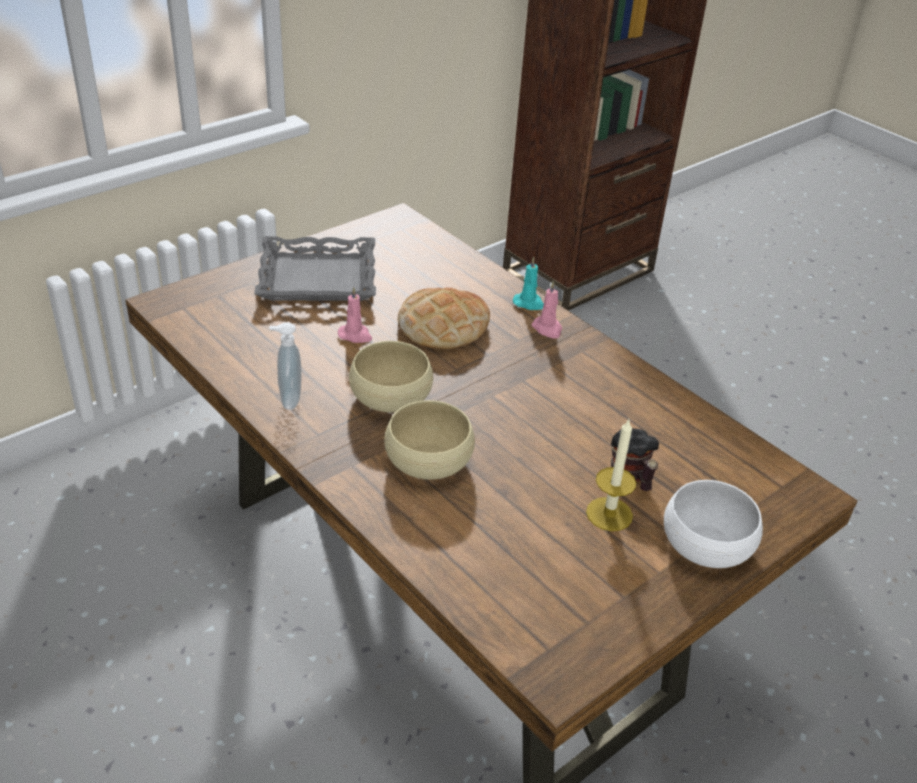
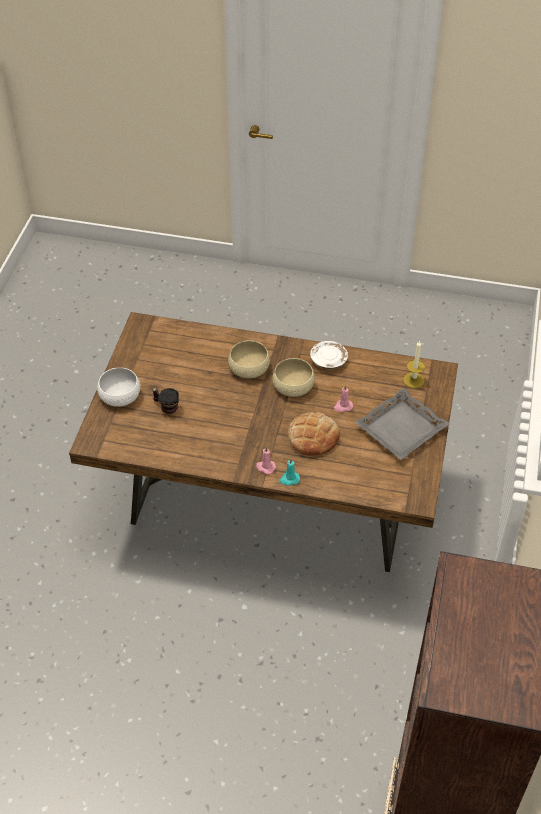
camera: 145 degrees right, 10 degrees up
soap dispenser [269,322,302,410] -> white plate [310,341,348,369]
candle [586,419,637,531] -> candle moved to [403,340,425,388]

